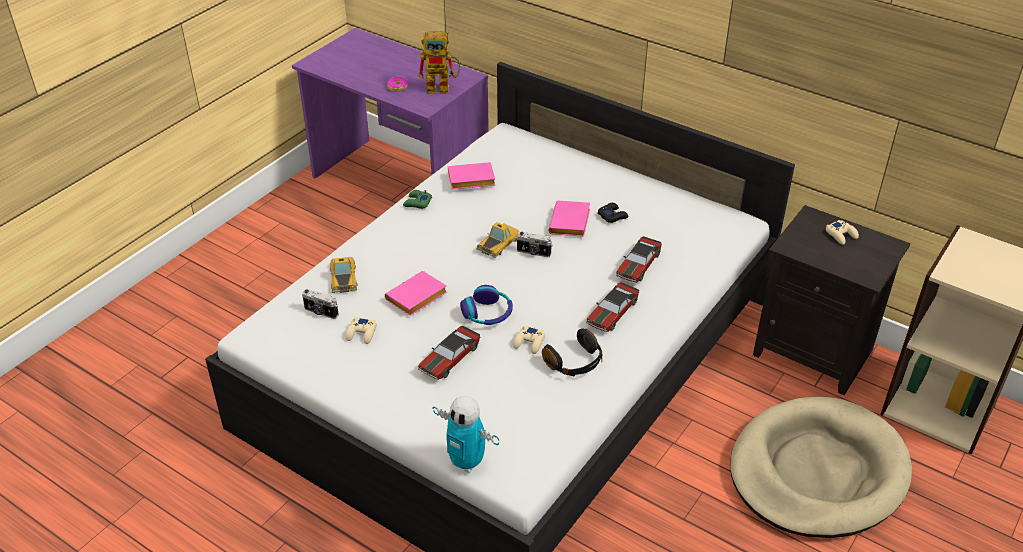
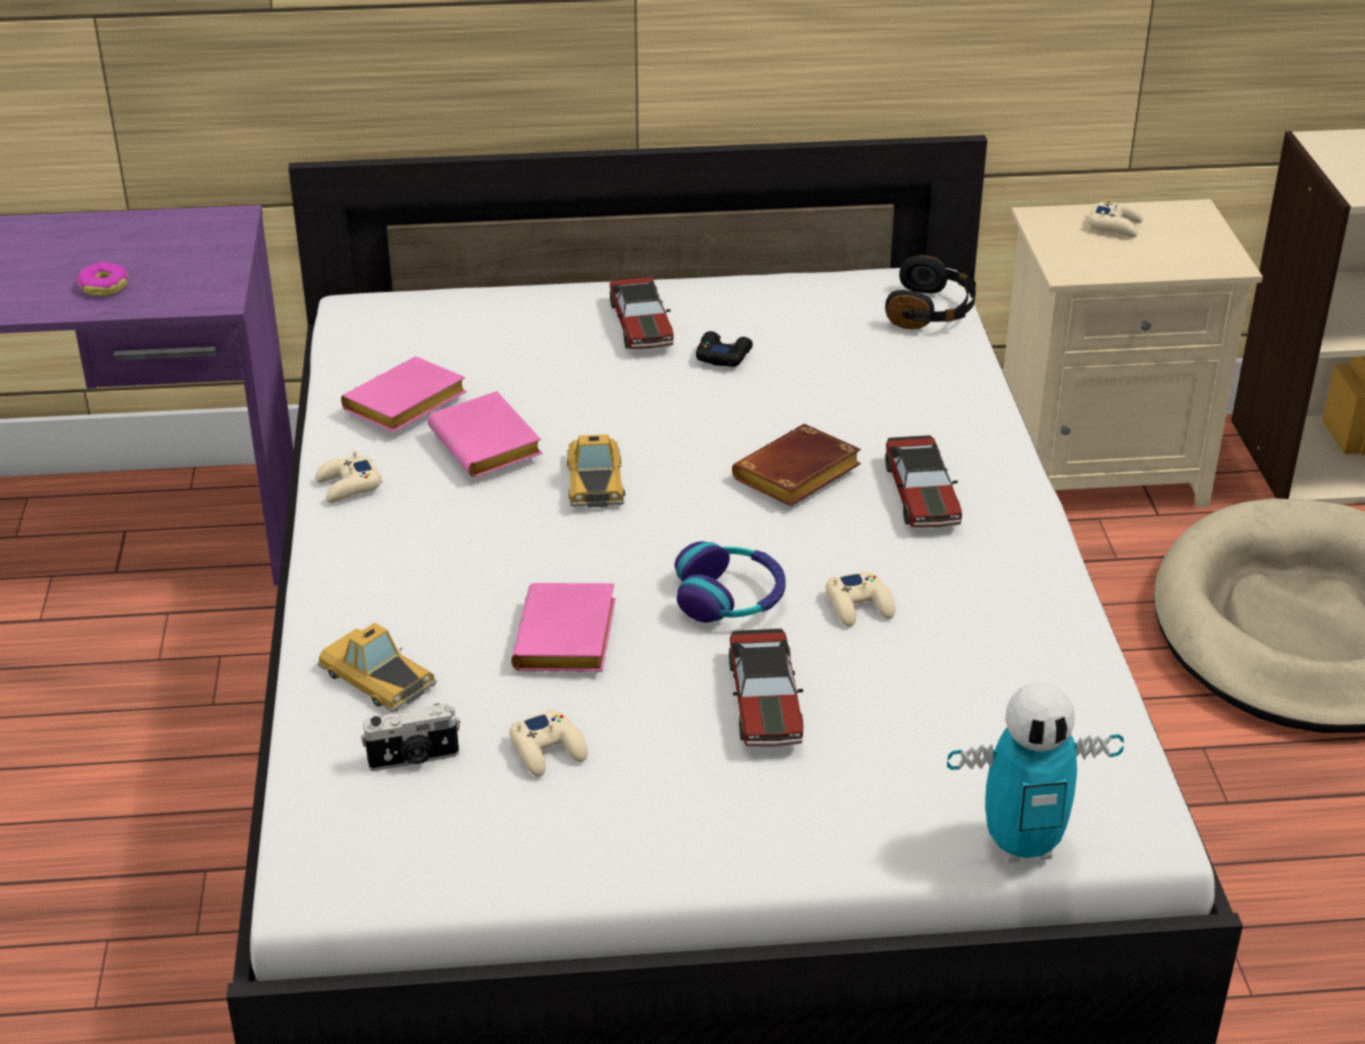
camera: 40 degrees left, 5 degrees down
green game controller [403,190,432,209] -> beige game controller [315,451,383,503]
toy robot [418,31,460,94] -> none
camera [516,232,553,257] -> none
black headphones [542,329,602,376] -> black headphones moved to [885,255,976,329]
pink book [549,201,590,237] -> pink book moved to [428,391,542,477]
toy car [616,236,662,283] -> toy car moved to [610,275,674,349]
black nightstand [753,205,910,395] -> beige nightstand [1003,199,1263,507]
none -> brown book [732,424,861,506]

